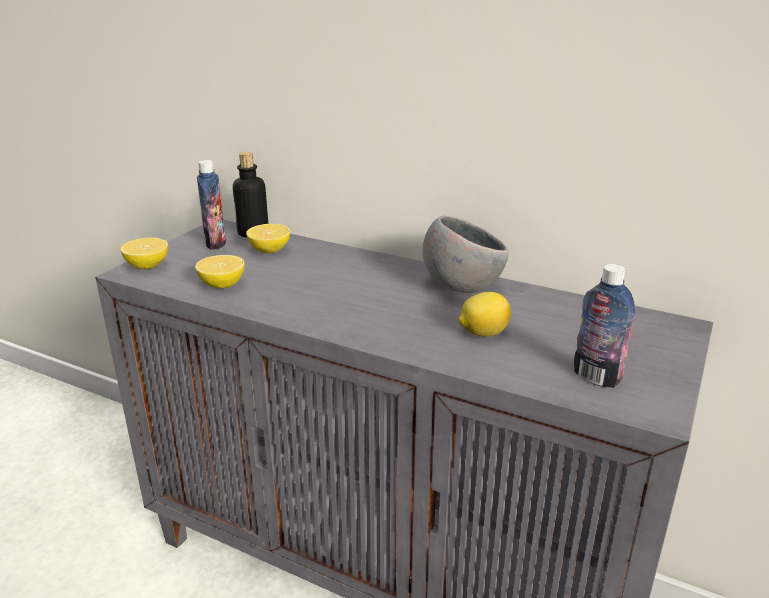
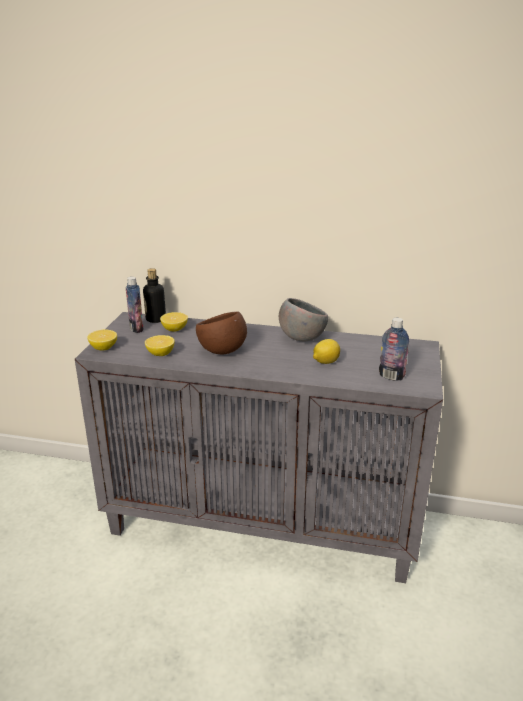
camera: 15 degrees left, 0 degrees up
none -> brown bowl [196,311,247,354]

